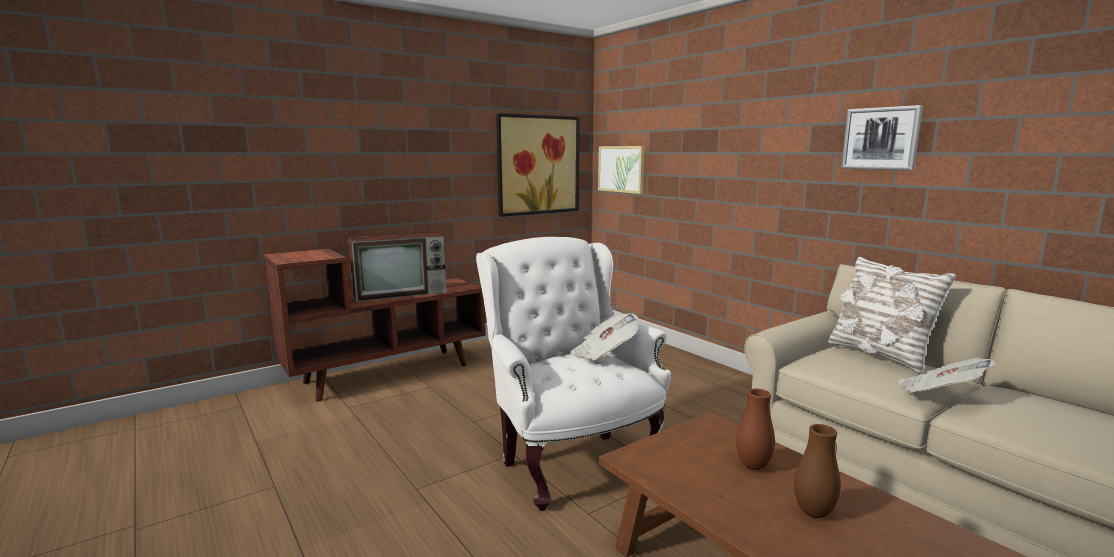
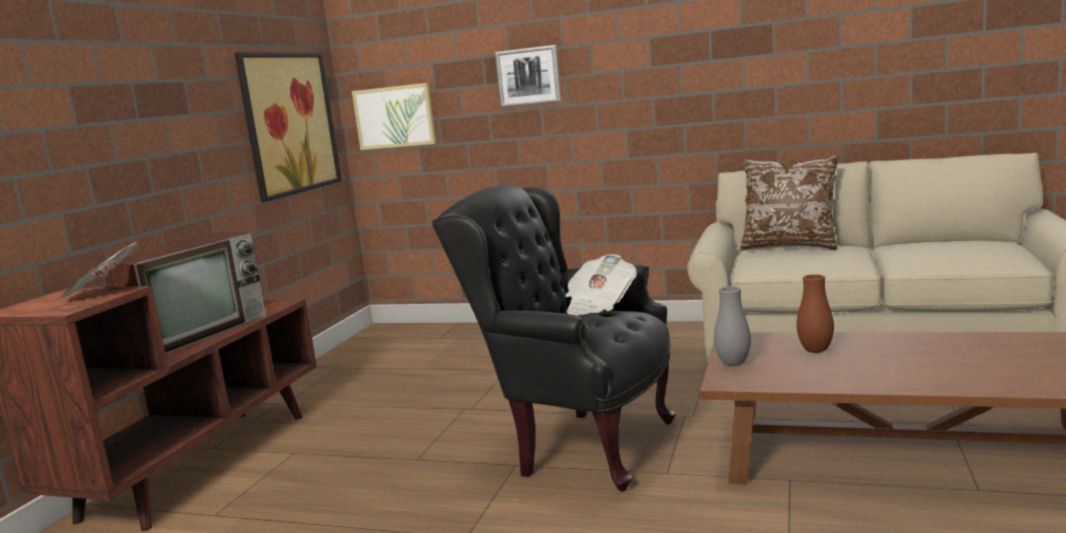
camera: 35 degrees left, 0 degrees up
white armchair [476,237,671,511] -> black armchair [432,185,676,492]
brown vase [794,424,841,518] -> none
white pillow [828,257,956,374] -> brown pillow [740,156,839,250]
picture [841,105,923,171] -> picture moved to [495,45,561,107]
newspaper [898,358,995,393] -> newspaper moved to [58,241,138,299]
none -> grey vase [714,286,751,366]

